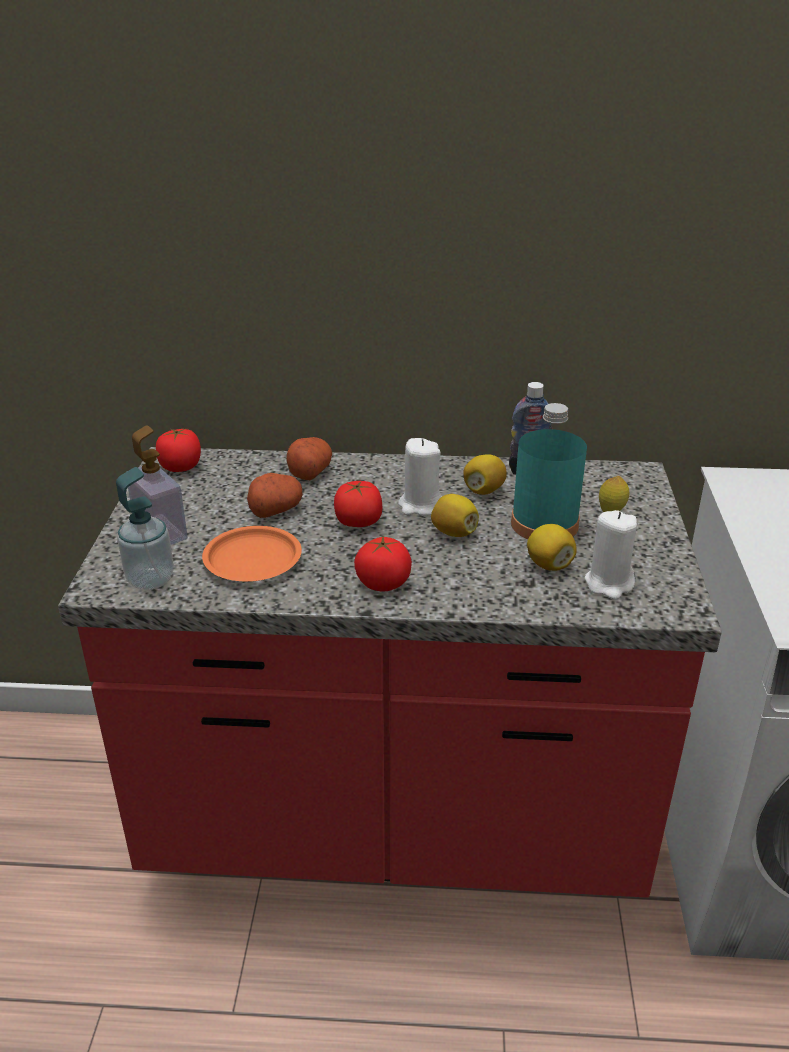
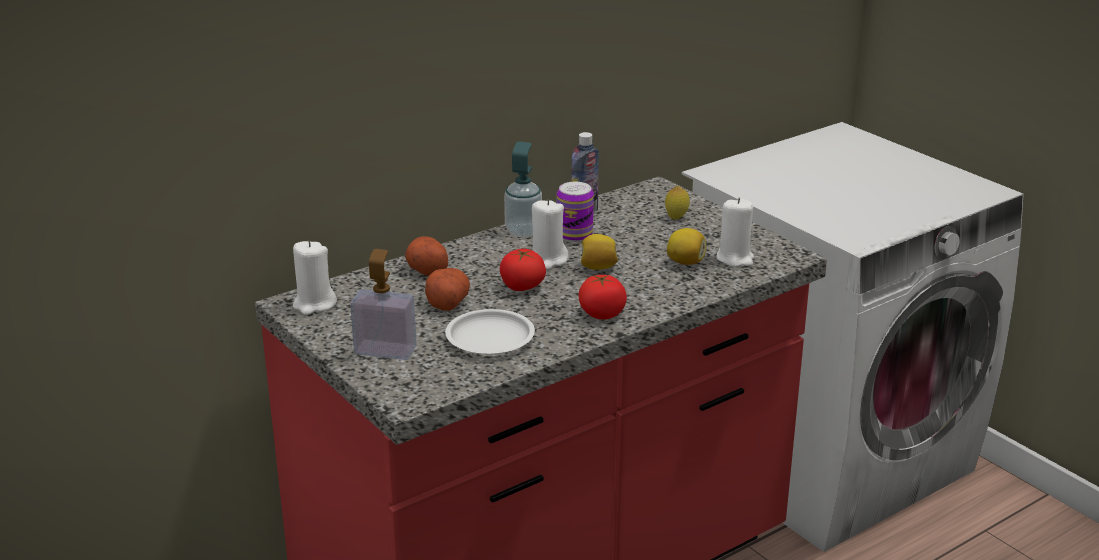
camera: 40 degrees left, 5 degrees down
soap dispenser [116,467,174,590] -> soap dispenser moved to [504,142,542,237]
tomato [156,428,201,472] -> white candle [293,241,337,315]
orange plate [202,526,302,582] -> white plate [445,309,535,355]
lemon [463,454,507,495] -> can [557,182,594,242]
turquoise bottle [511,403,587,539] -> none

